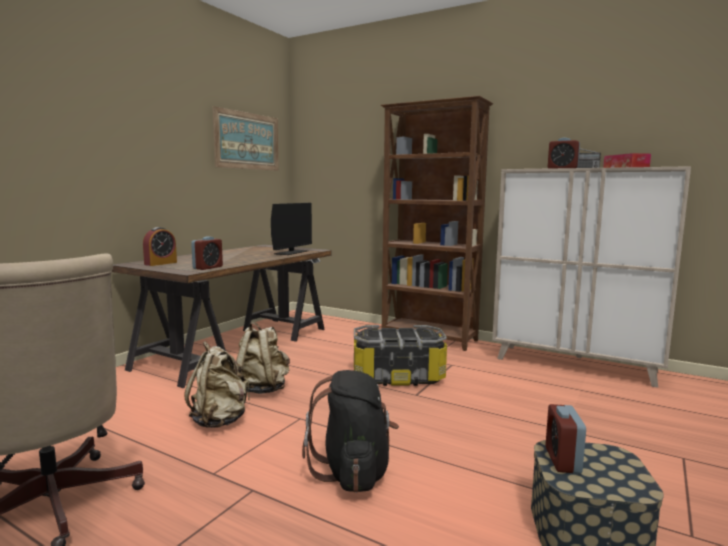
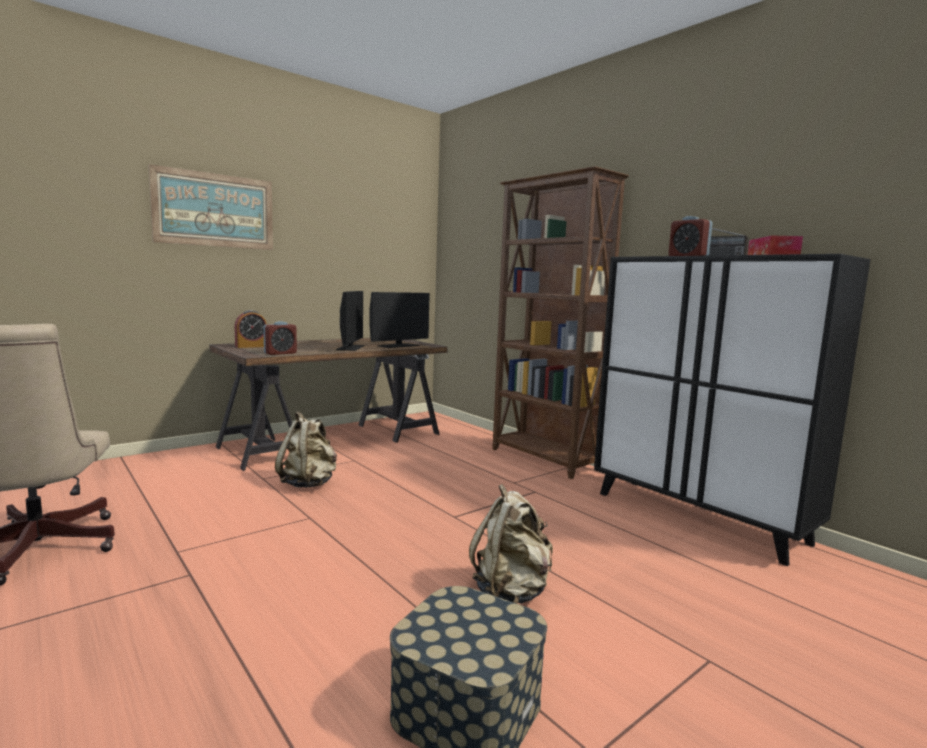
camera: 20 degrees right, 0 degrees up
beige backpack [184,341,250,428] -> beige backpack moved to [469,484,553,603]
picture [212,106,279,171] -> picture moved to [148,164,273,250]
black backpack [302,370,399,493] -> none
storage box [354,325,447,386] -> none
beige cabinet [492,166,691,388] -> black cabinet [594,254,870,566]
alarm clock [546,404,586,474] -> none
none -> monitor [336,291,364,351]

